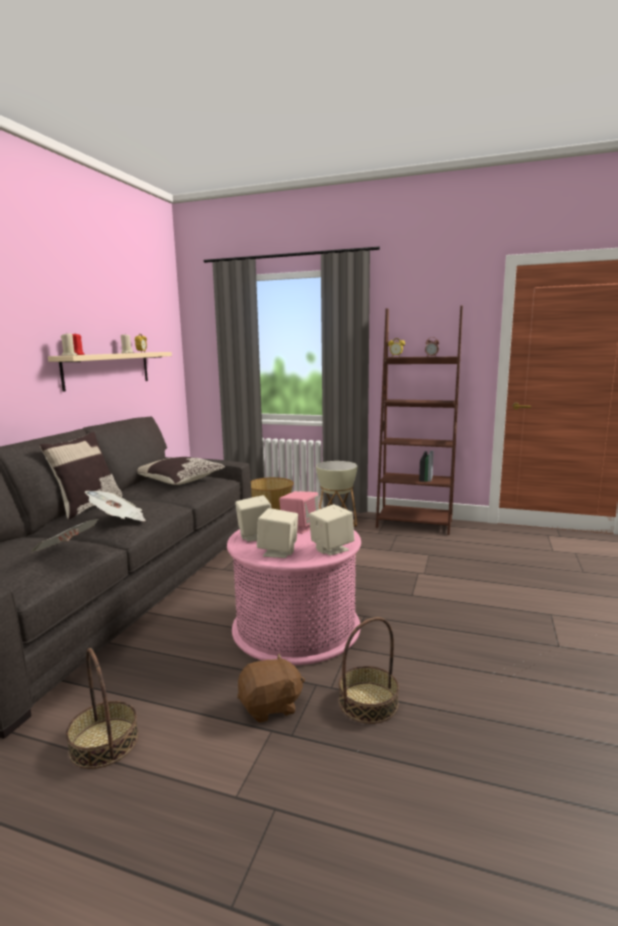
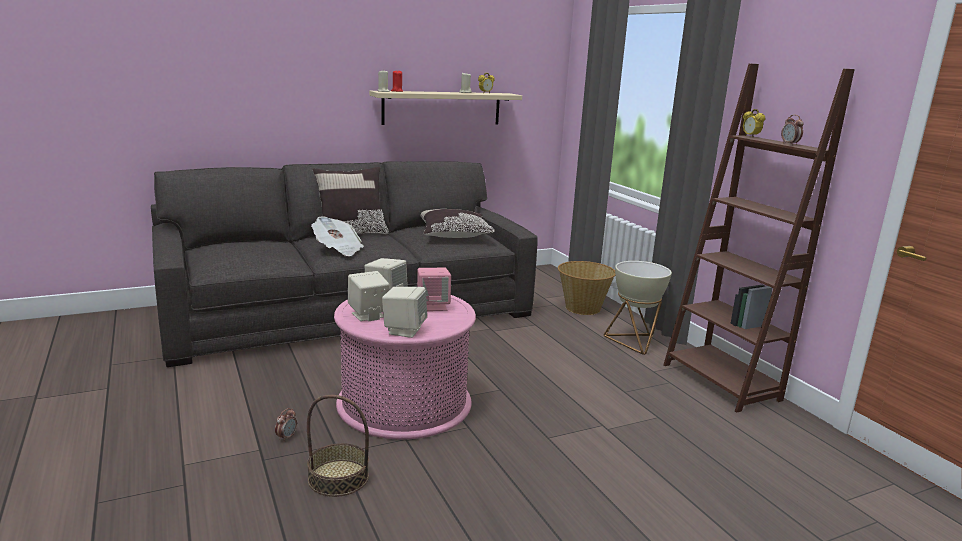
camera: 45 degrees right, 5 degrees up
newspaper [31,519,99,553] -> none
basket [66,648,139,769] -> none
brown plush toy [237,654,305,723] -> alarm clock [275,408,297,442]

